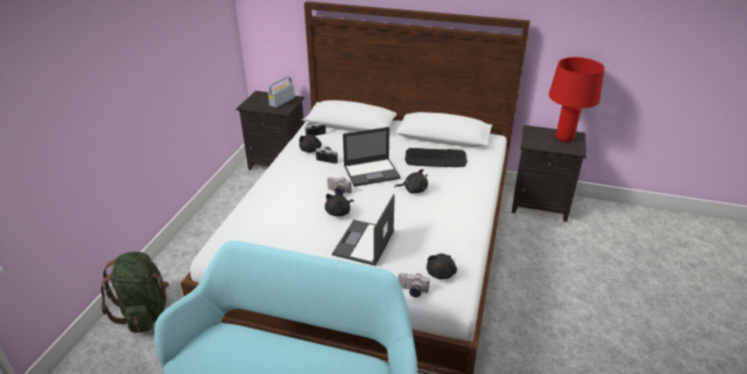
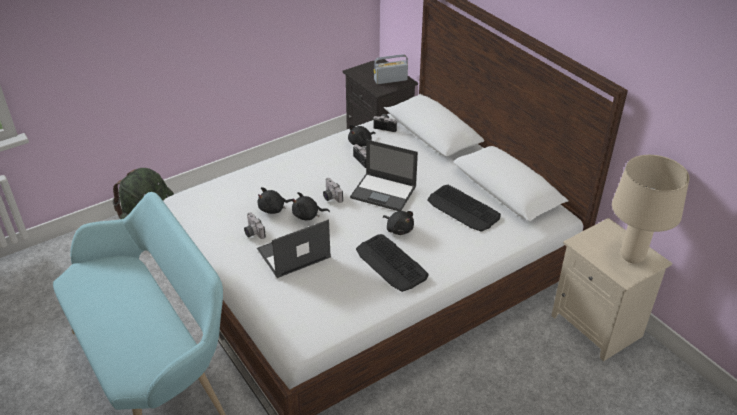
camera: 40 degrees right, 5 degrees up
camera [398,273,430,298] -> camera moved to [244,212,266,239]
black plush toy [427,254,457,279] -> black plush toy moved to [258,187,294,214]
black nightstand [512,125,587,222] -> beige nightstand [551,218,672,361]
red table lamp [549,57,605,142] -> beige table lamp [612,155,690,264]
none -> keyboard [356,234,429,292]

